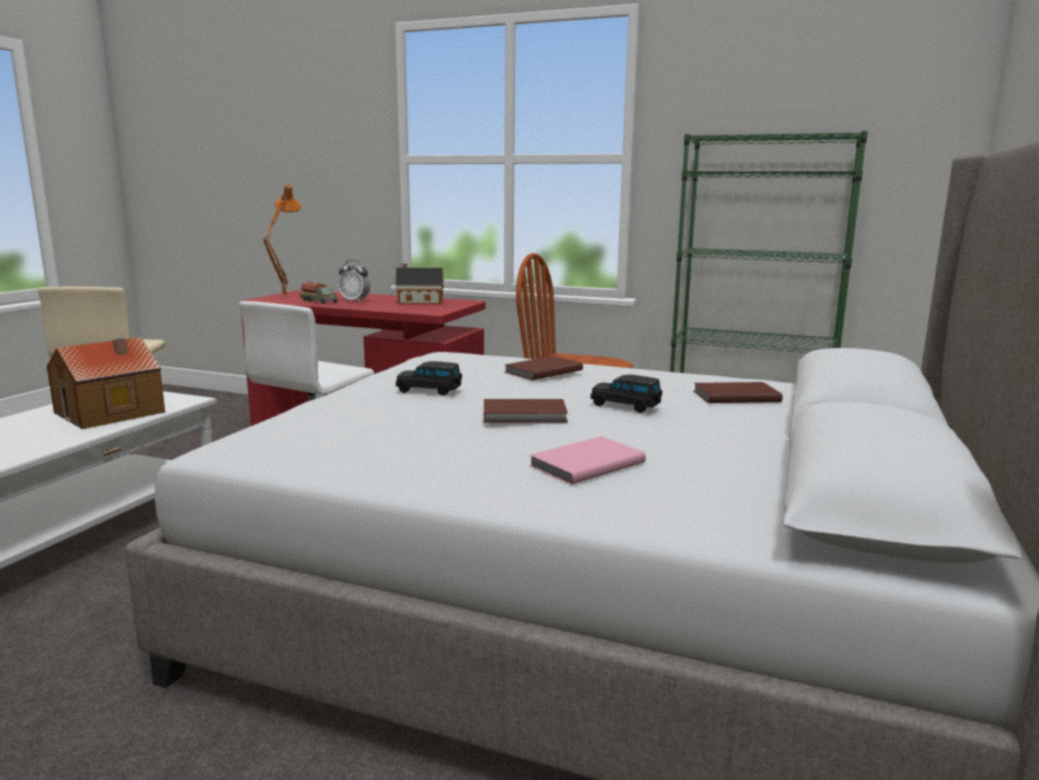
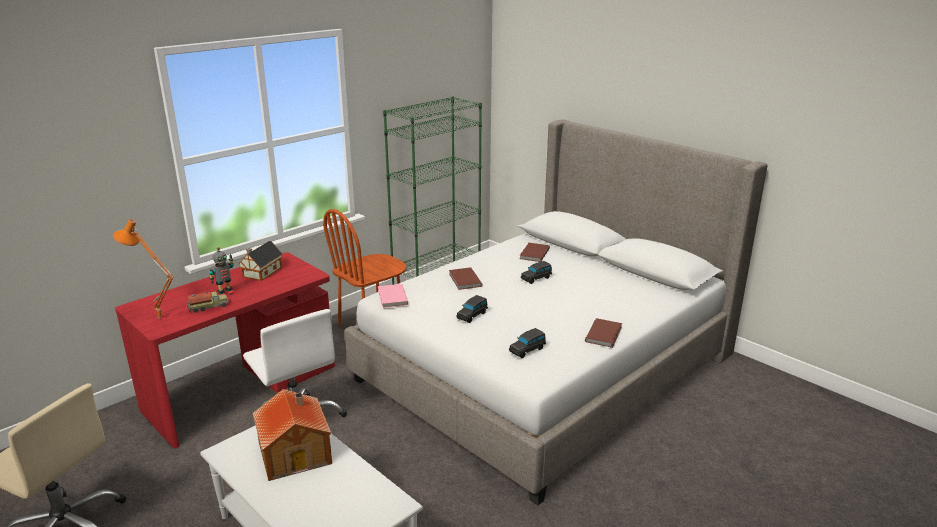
camera: 65 degrees left, 10 degrees up
alarm clock [338,260,370,303] -> toy robot [209,247,234,295]
brown book [484,399,568,423] -> brown book moved to [585,318,622,348]
pink book [529,436,646,485] -> pink book moved to [378,284,408,308]
none -> black toy car [509,328,546,358]

